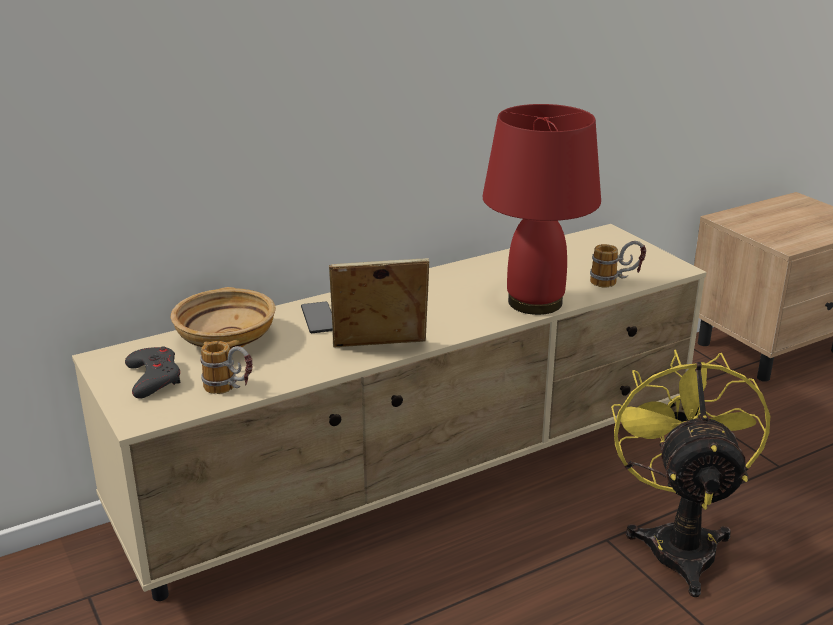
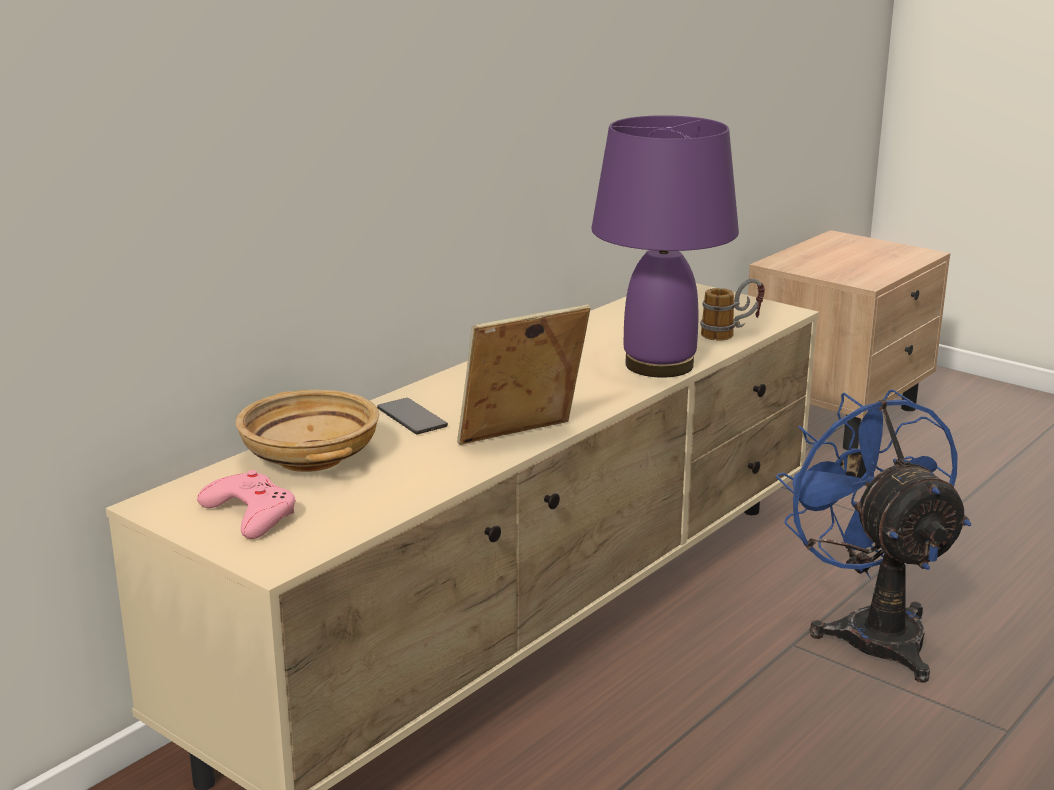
camera: 20 degrees left, 5 degrees down
grey game controller [125,346,180,399] -> pink game controller [197,470,296,539]
mug [200,341,253,394] -> none
red table lamp [483,104,601,315] -> purple table lamp [591,115,739,377]
yellow fan [611,350,770,597] -> blue fan [776,389,971,683]

